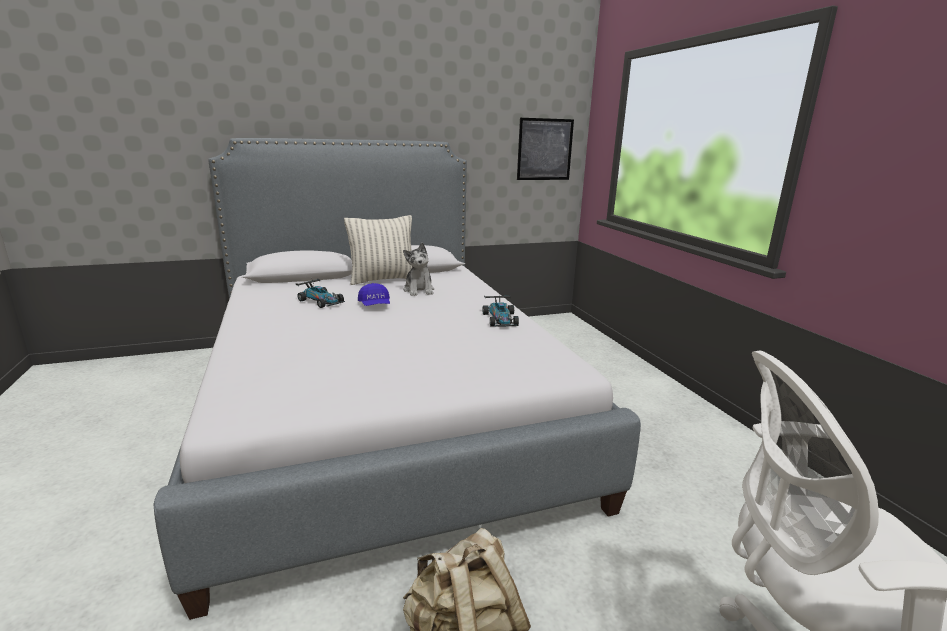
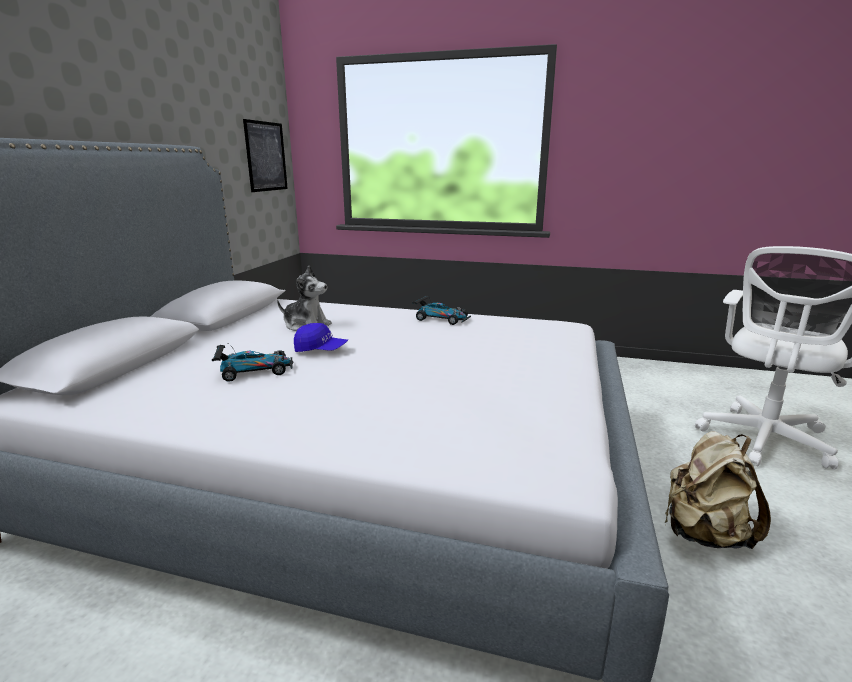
camera: 55 degrees left, 0 degrees up
pillow [344,215,412,285] -> none

